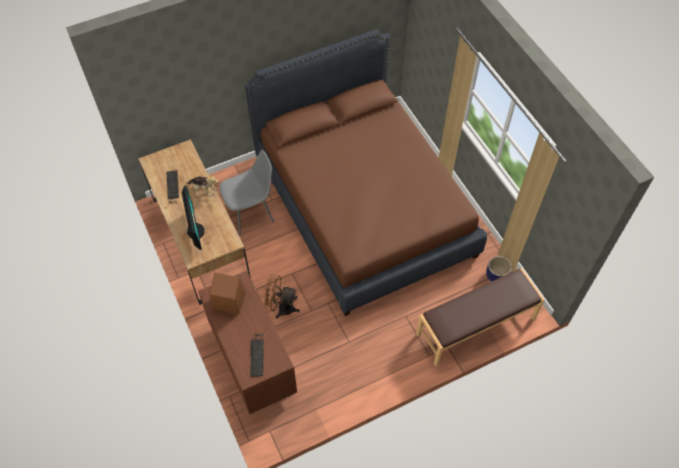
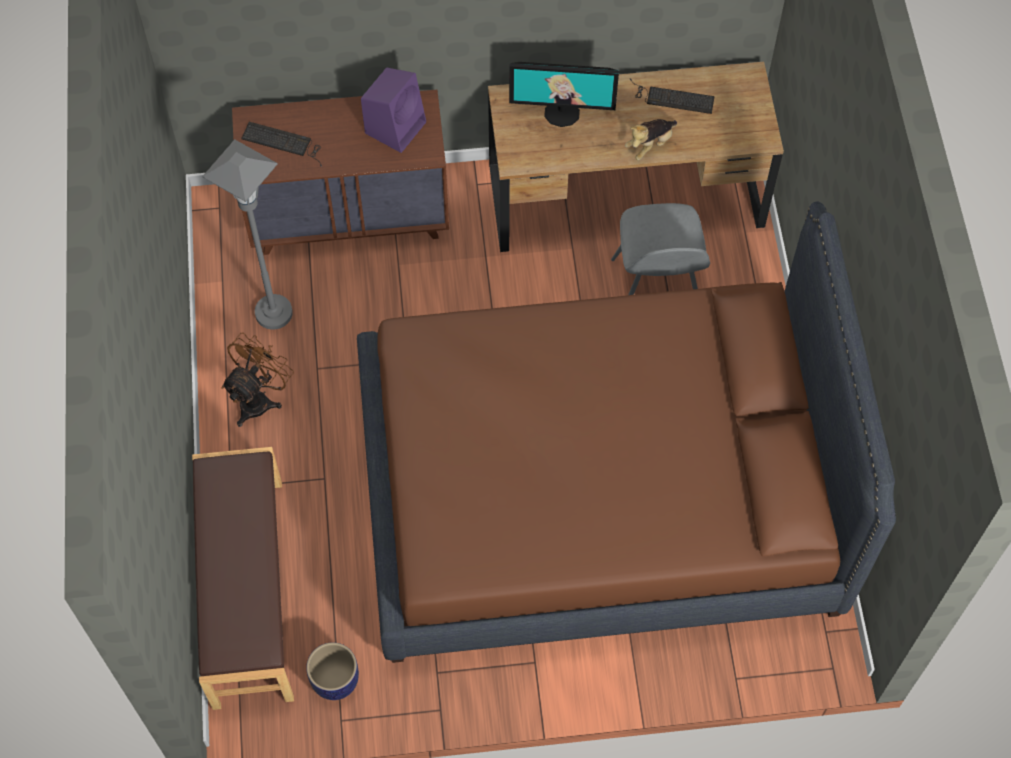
camera: 110 degrees right, 5 degrees up
brown speaker [209,273,246,315] -> purple speaker [361,68,426,153]
brown fan [263,275,300,319] -> brown fan moved to [222,332,294,427]
none -> grey floor lamp [202,139,293,330]

